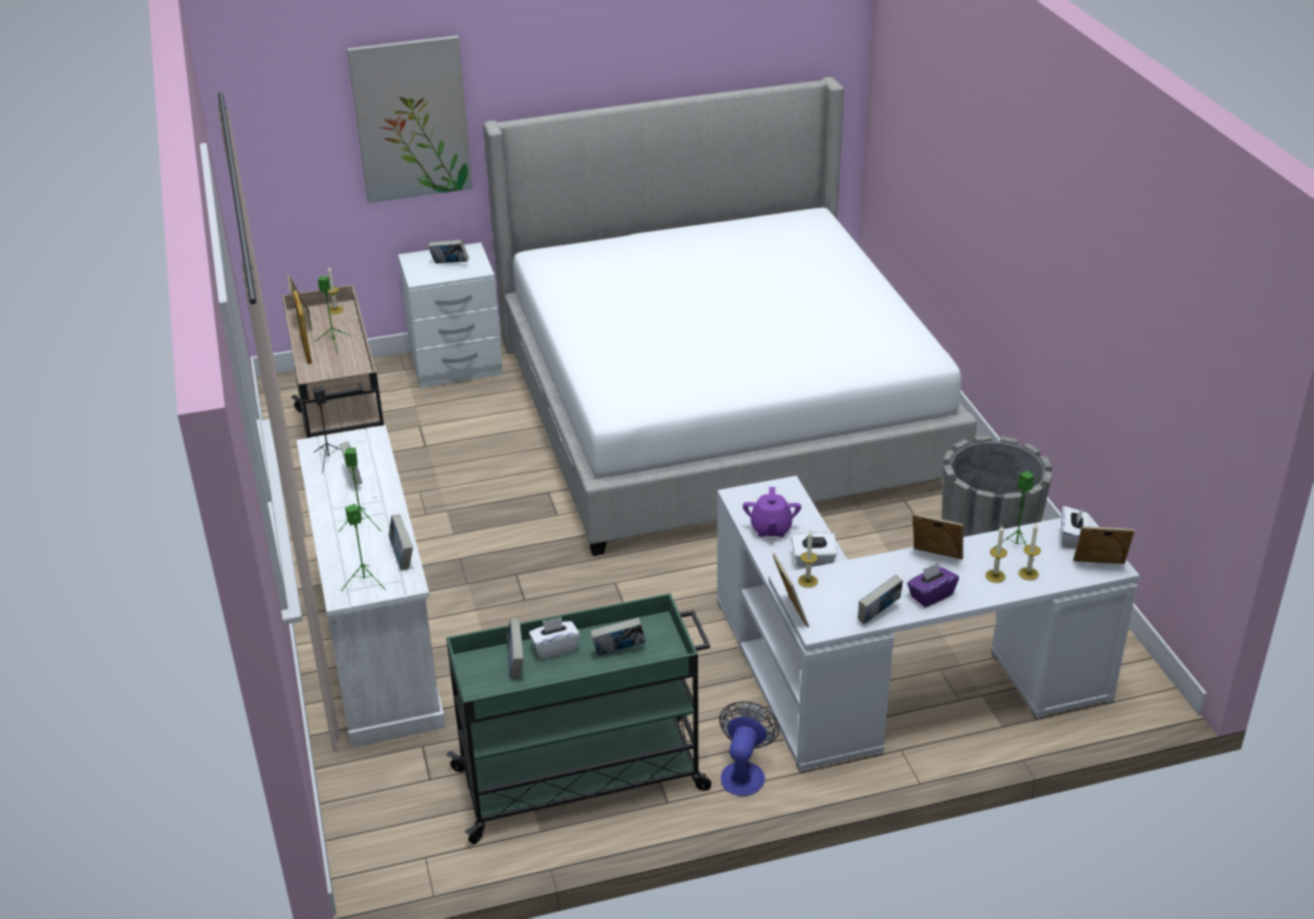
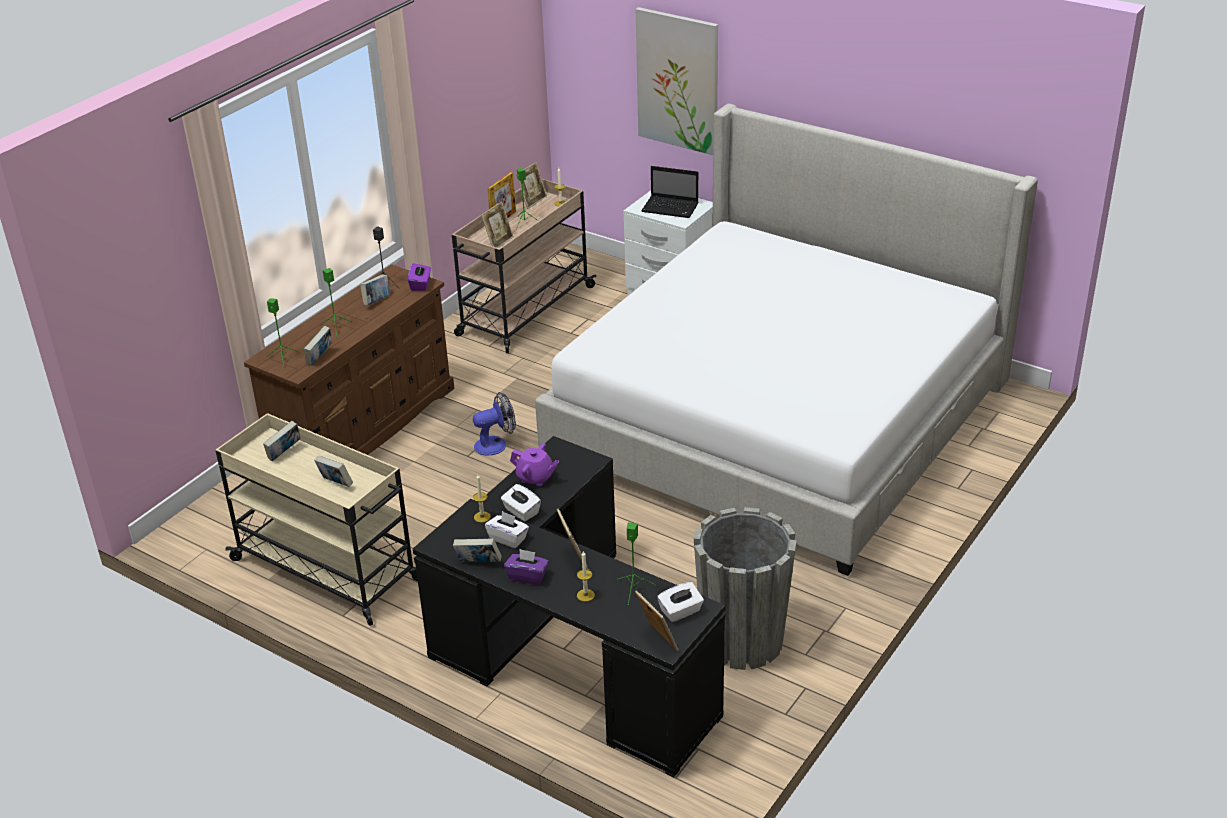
camera: 50 degrees right, 0 degrees up
white dresser [297,425,446,748] -> brown dresser [244,264,454,455]
book [428,240,469,264] -> laptop [641,166,698,218]
green cart [446,593,712,844] -> beige cart [215,413,418,626]
white tissue box [529,616,580,659] -> white tissue box moved to [485,511,529,548]
white desk [717,476,1140,773] -> black desk [413,436,725,777]
fan [719,701,779,796] -> fan moved to [473,392,516,456]
purple teapot [743,487,801,537] -> purple teapot turned 120 degrees counterclockwise [510,443,559,486]
picture frame [773,553,809,628] -> picture frame moved to [481,202,514,248]
candle [1018,523,1041,580] -> none
none -> purple tissue box [408,262,431,291]

